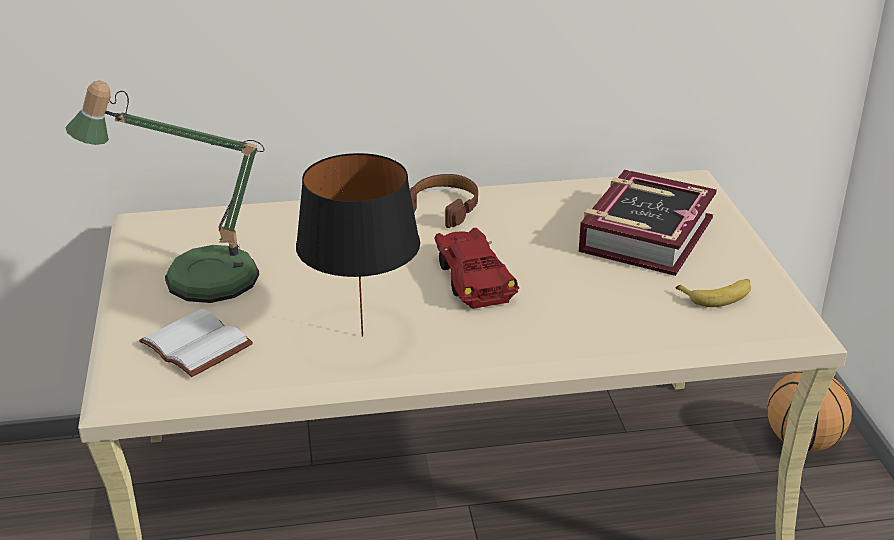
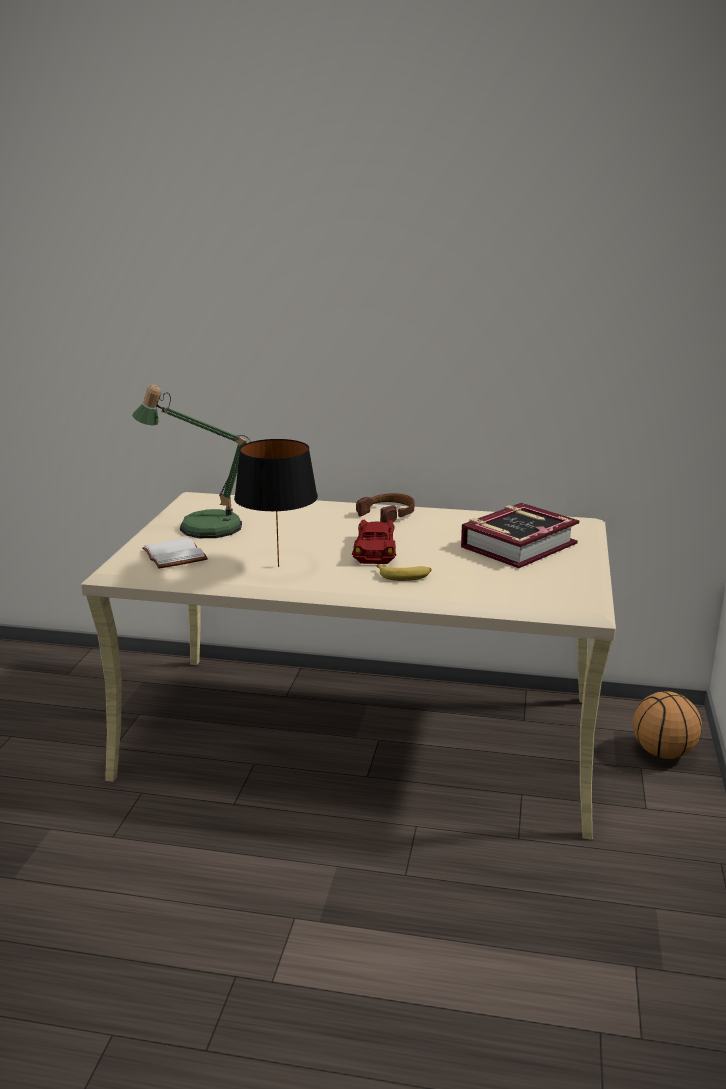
camera: 20 degrees right, 10 degrees down
banana [676,279,751,307] -> banana moved to [376,564,432,581]

